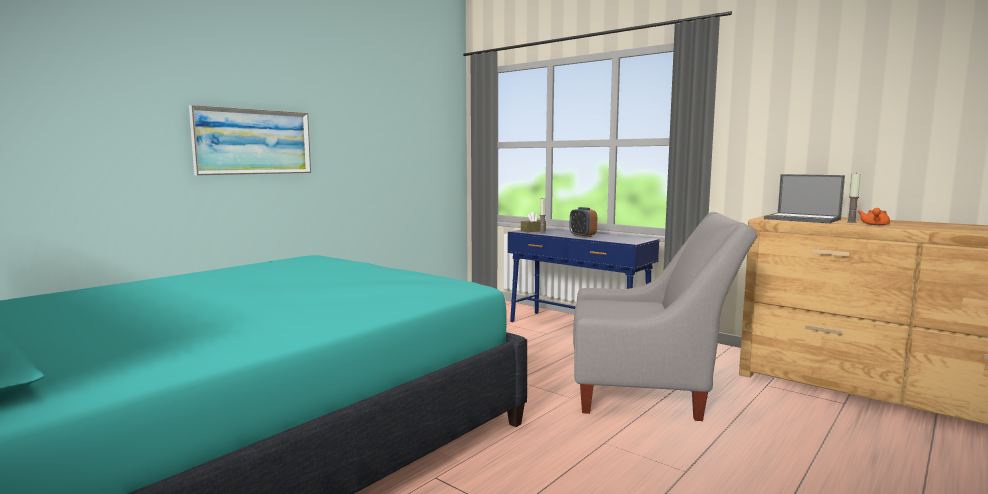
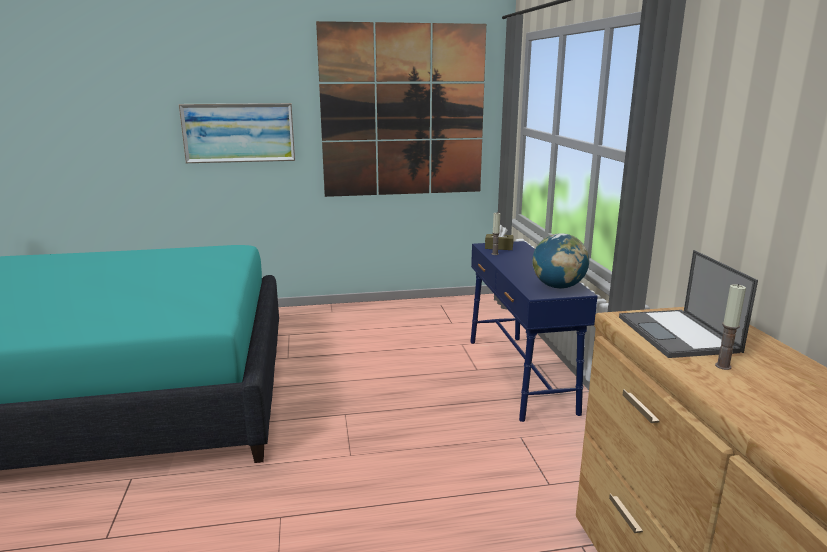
camera: 40 degrees right, 10 degrees up
alarm clock [570,207,597,238] -> none
grey armchair [573,212,758,421] -> none
orange teapot [858,208,890,225] -> none
none -> picture [316,21,486,197]
none -> globe [532,233,589,289]

